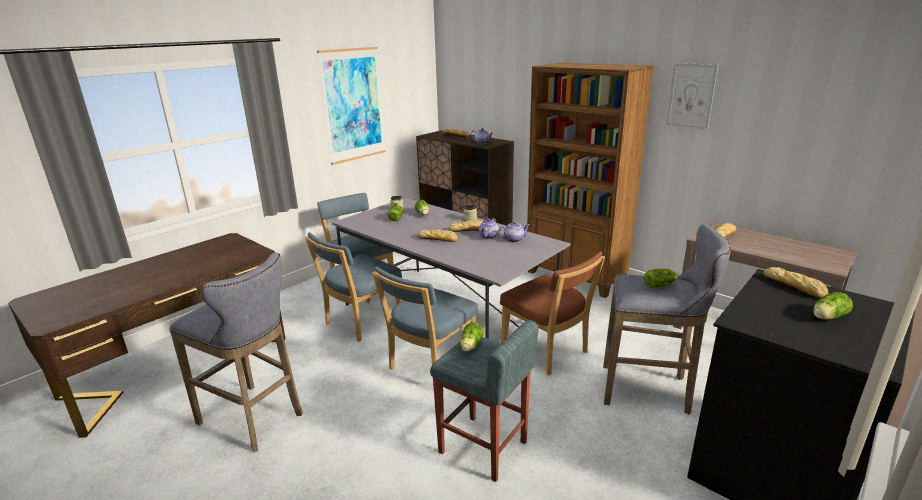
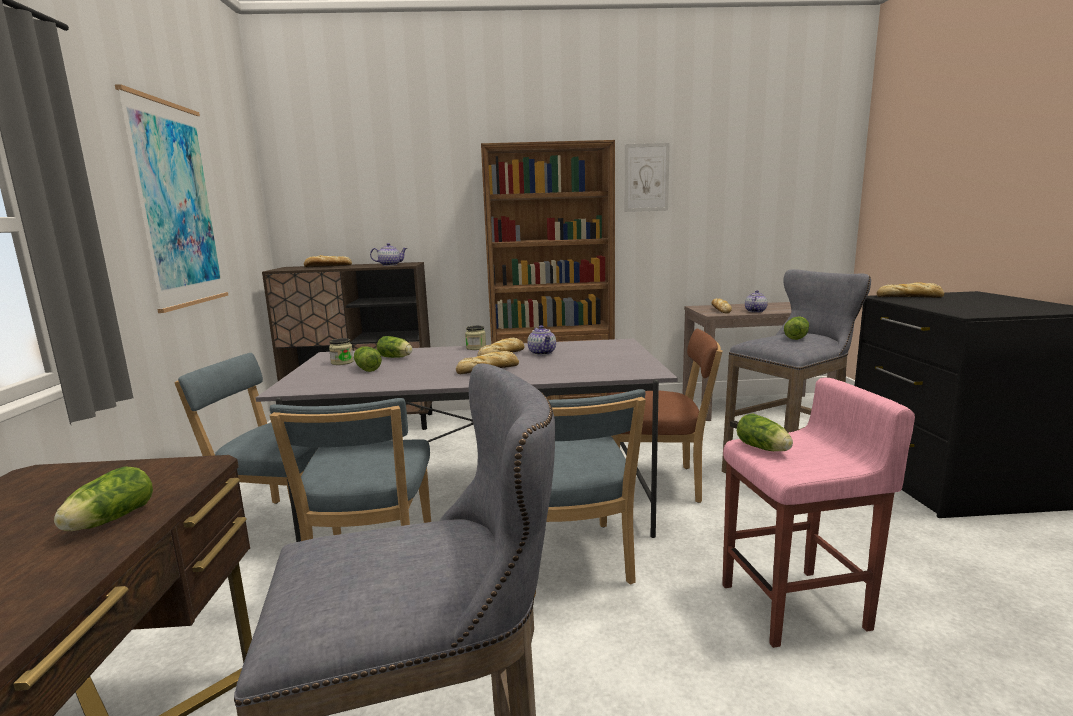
camera: 45 degrees left, 10 degrees down
grey stool [430,320,538,482] -> pink stool [722,378,915,648]
teapot [498,221,530,243] -> teapot moved to [745,290,768,313]
lettuce [813,292,853,320] -> lettuce moved to [54,466,153,531]

